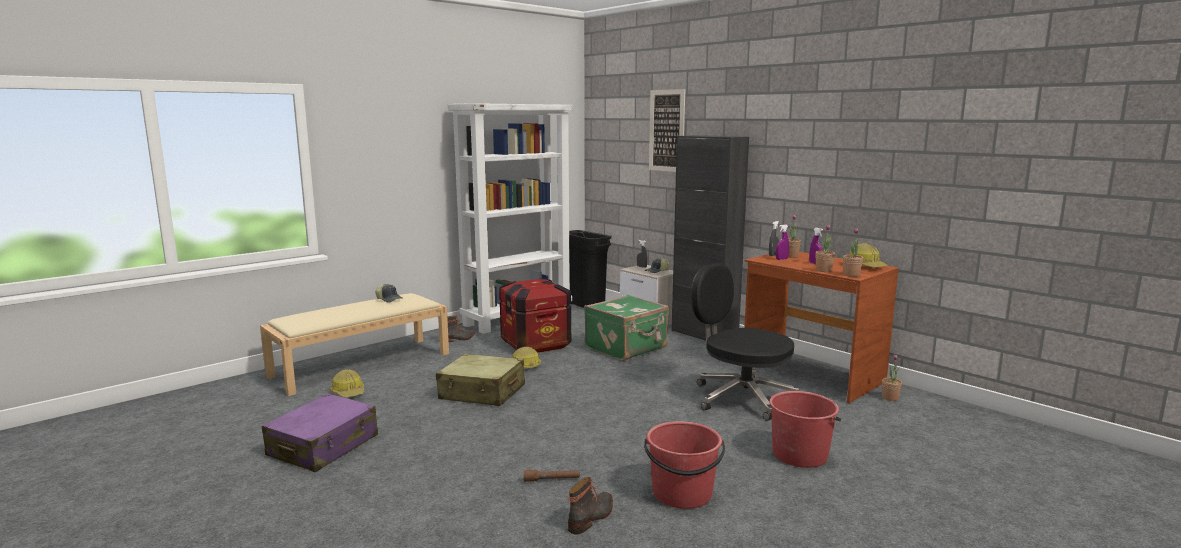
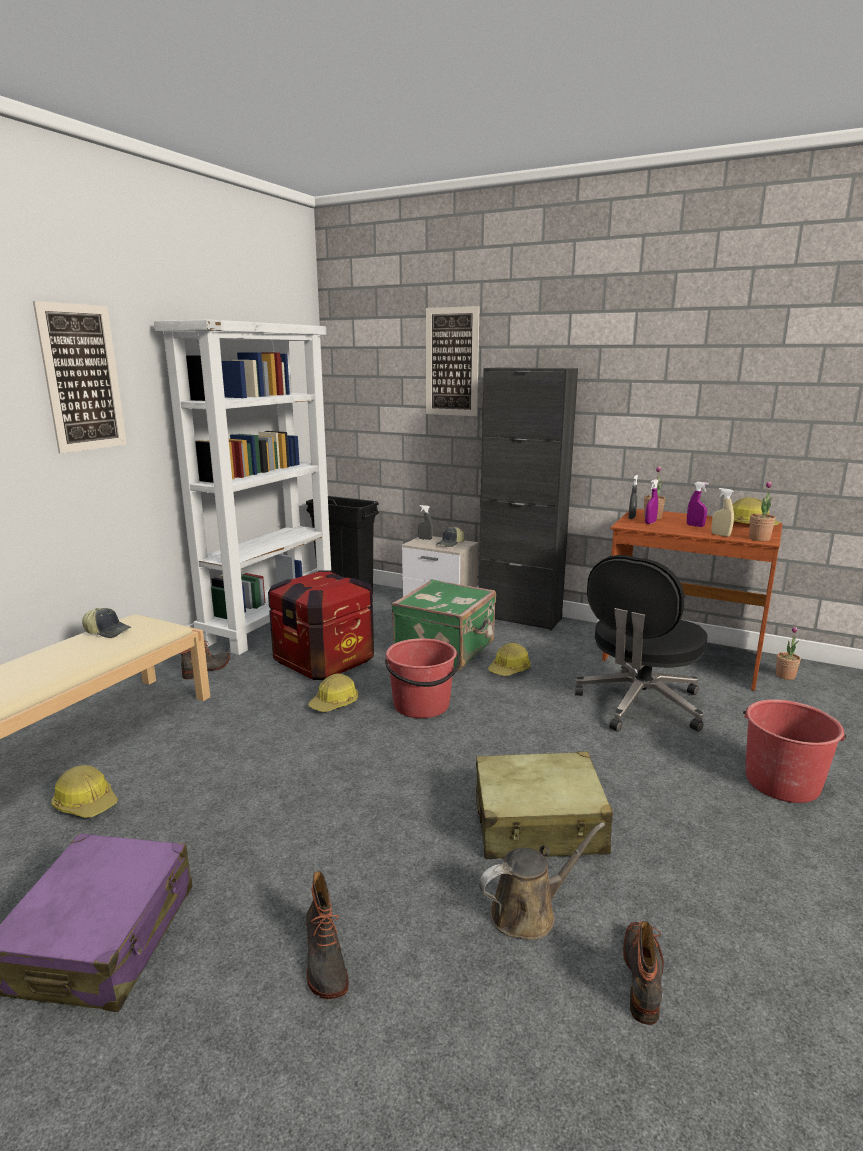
camera: 20 degrees left, 5 degrees up
beige suitcase [436,354,525,406] -> beige suitcase moved to [476,751,613,859]
brown flashlight [524,470,580,482] -> brown watering can [479,822,605,940]
red bucket [644,421,725,509] -> red bucket moved to [385,638,460,718]
black office chair [691,263,799,421] -> black office chair turned 75 degrees counterclockwise [574,555,708,732]
potted plant [816,225,835,272] -> beige spray bottle [712,488,734,537]
none -> picture [33,301,127,454]
none -> boot [306,871,349,999]
none -> hard hat [488,643,531,676]

